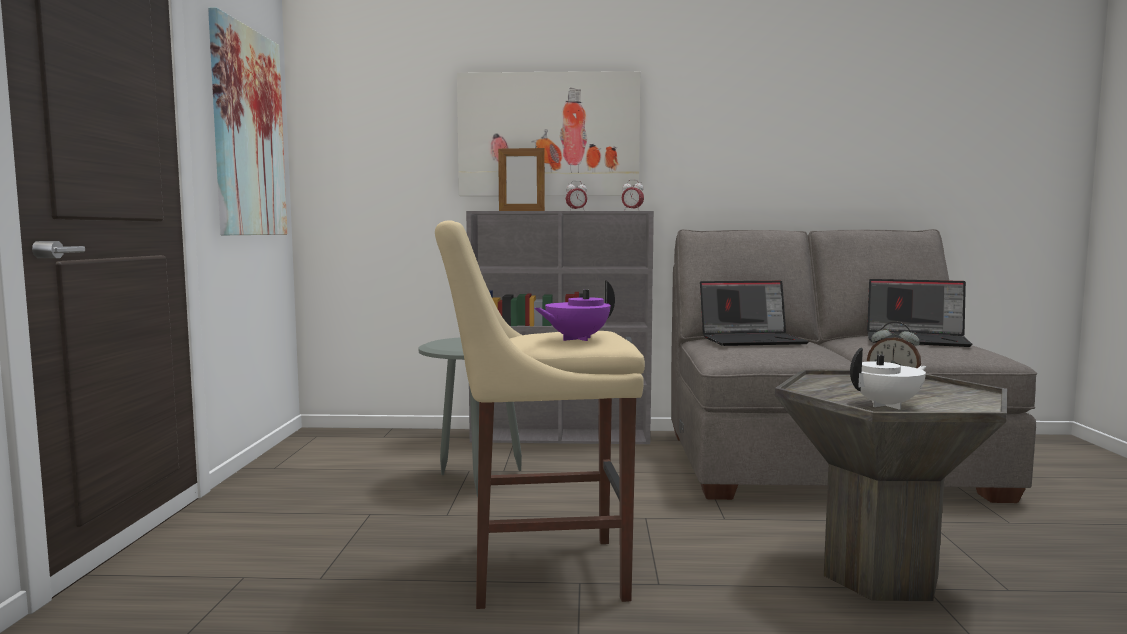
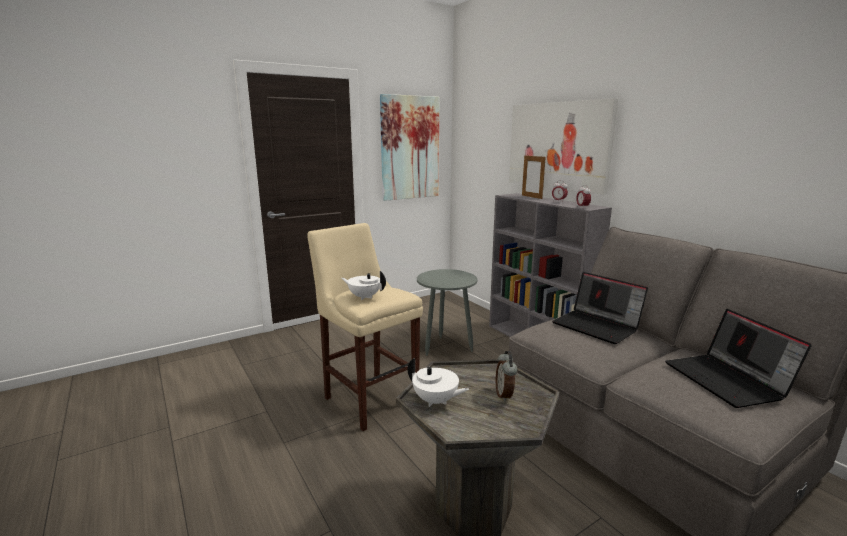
camera: 55 degrees right, 10 degrees up
purple teapot [534,280,615,341] -> white teapot [341,271,386,300]

